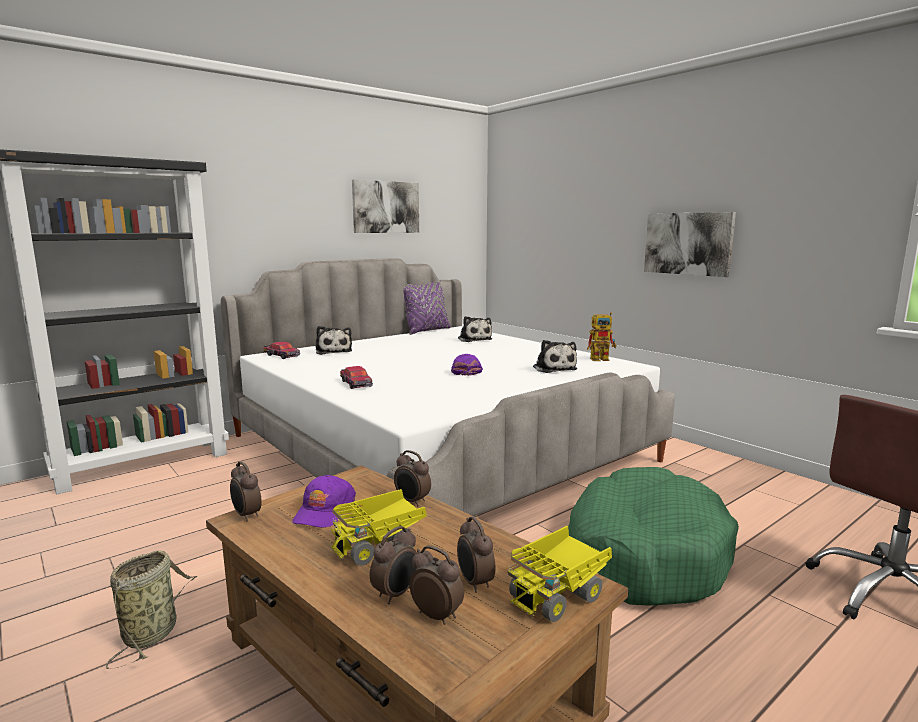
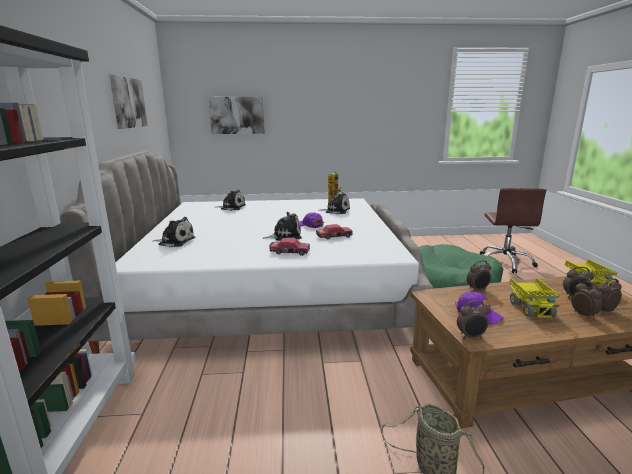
camera: 55 degrees left, 5 degrees up
toy car [263,342,300,359] -> toy car moved to [316,224,353,239]
purple pillow [403,281,451,335] -> none
picture [644,212,736,277] -> picture moved to [208,97,265,134]
none -> plush toy [262,212,302,241]

